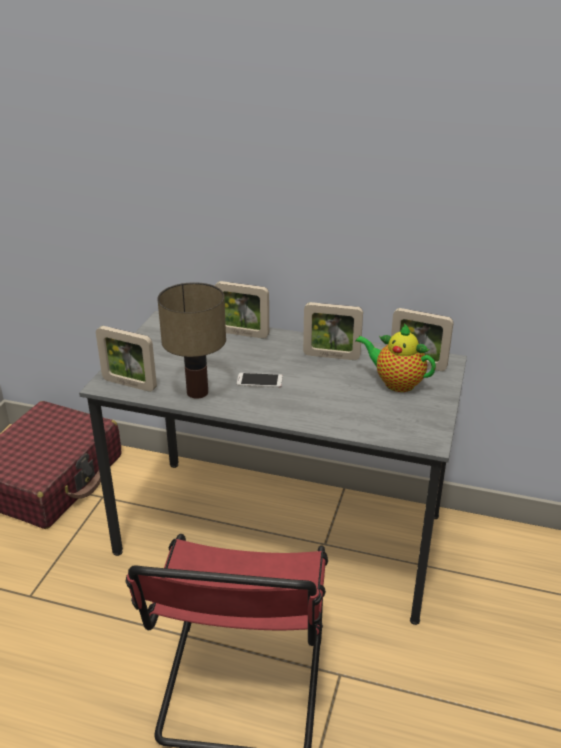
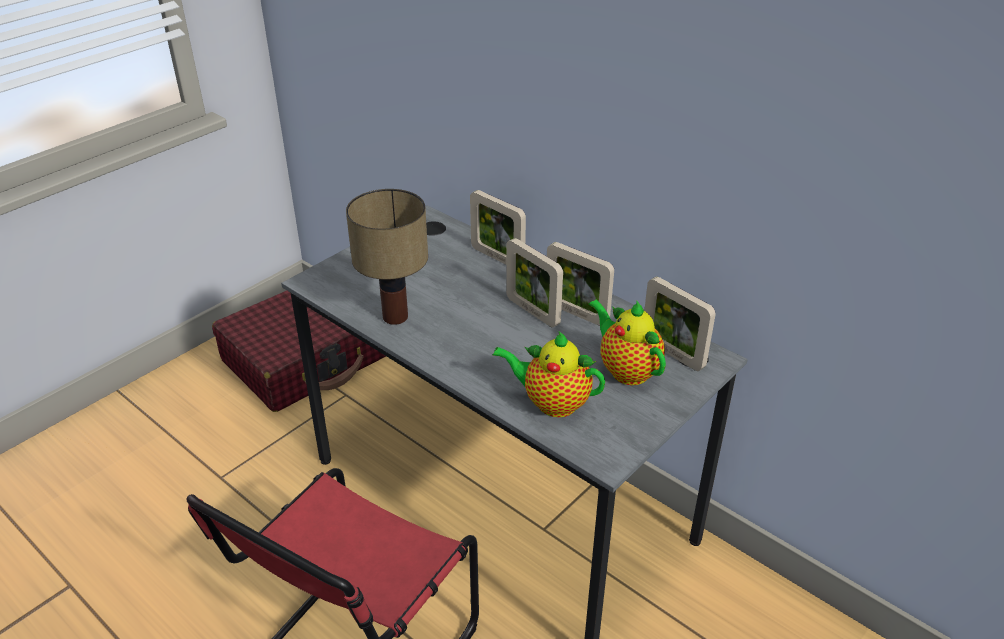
camera: 25 degrees right, 5 degrees up
picture frame [96,326,157,392] -> picture frame moved to [506,238,563,327]
phone [236,373,283,388] -> none
none -> teapot [493,332,605,417]

